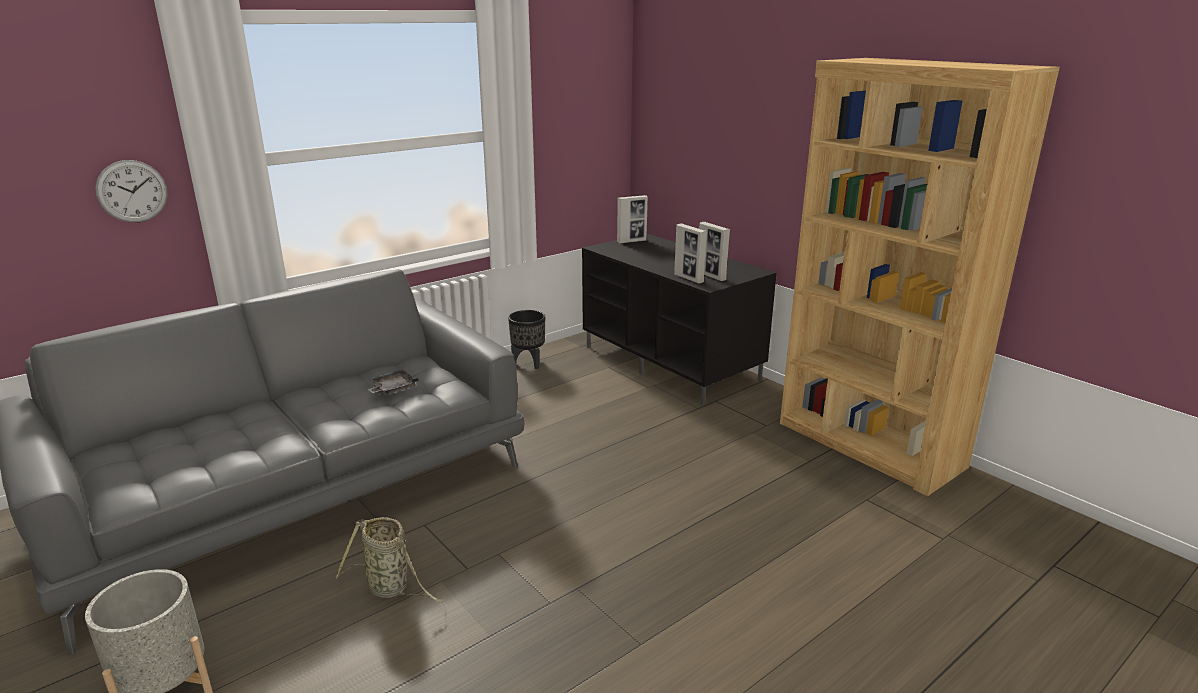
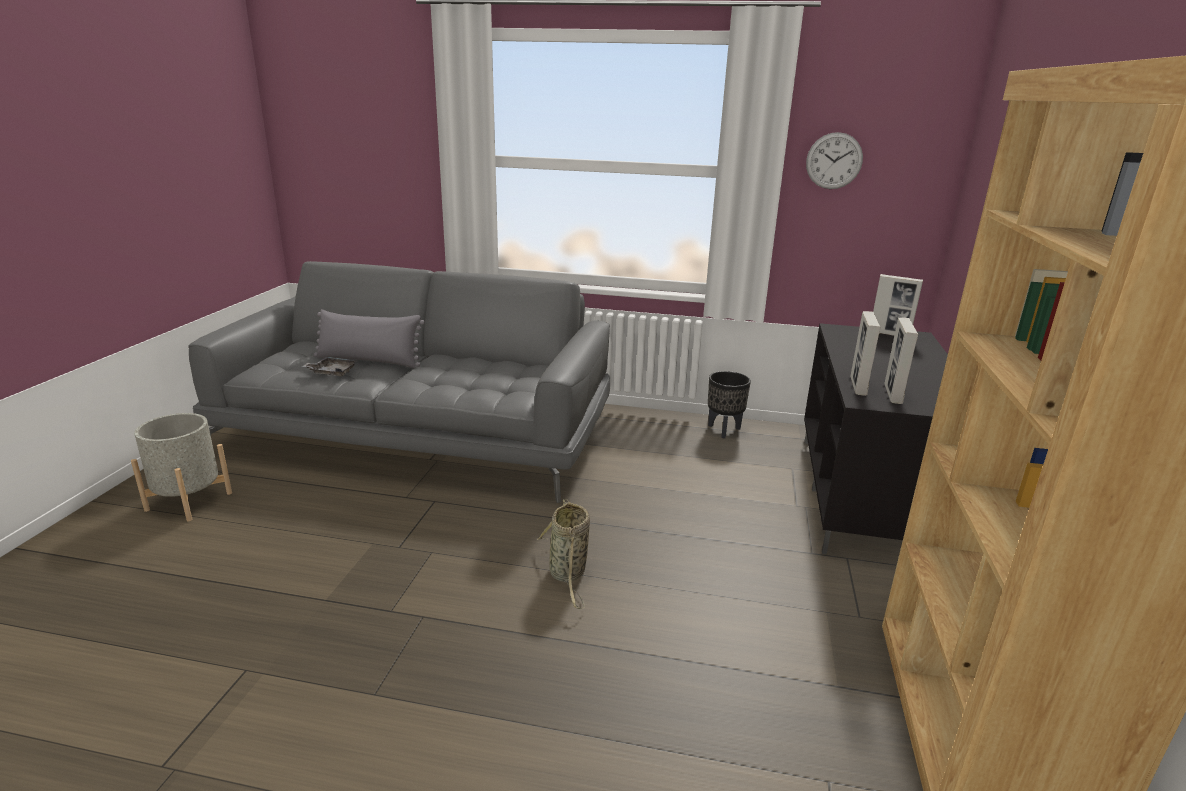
camera: 50 degrees right, 0 degrees up
wall clock [95,160,168,223] -> wall clock moved to [806,132,863,189]
basket [336,517,443,603] -> basket moved to [537,499,590,609]
grey tray [367,369,419,395] -> grey tray moved to [302,357,358,376]
none -> grey pillow [314,309,425,368]

